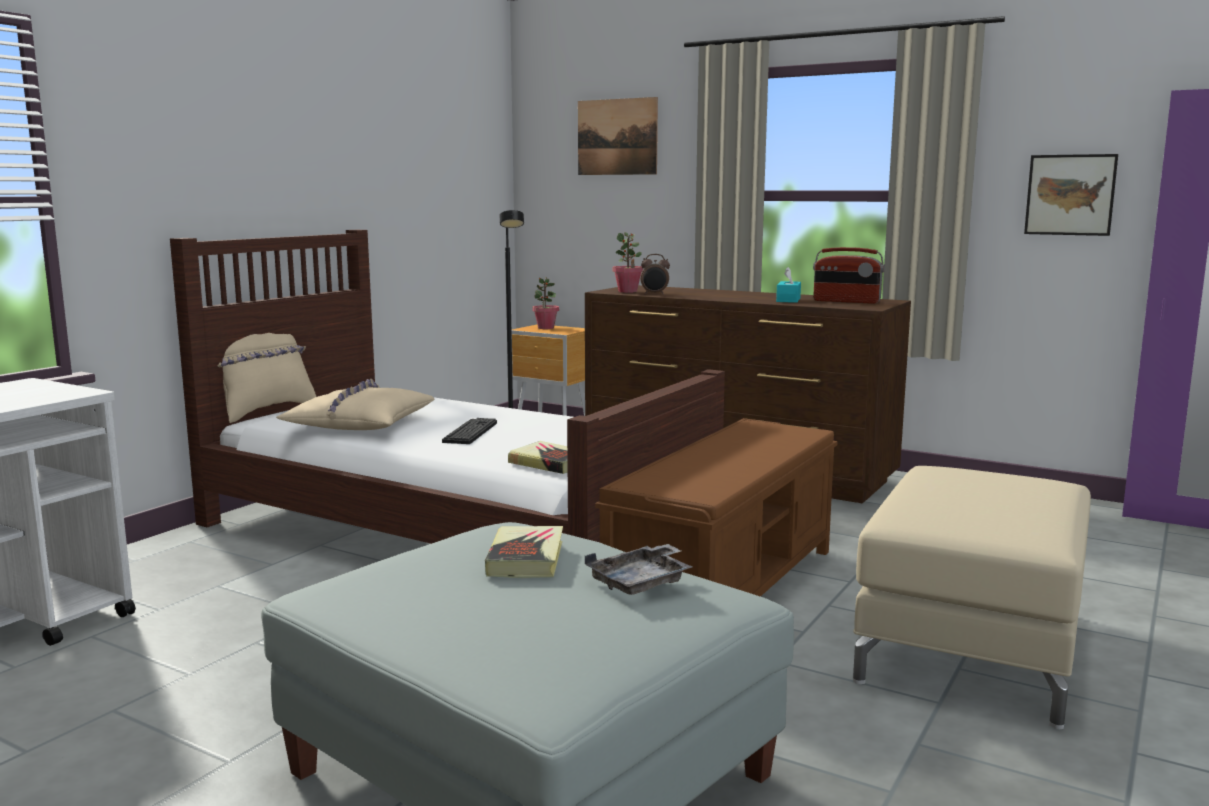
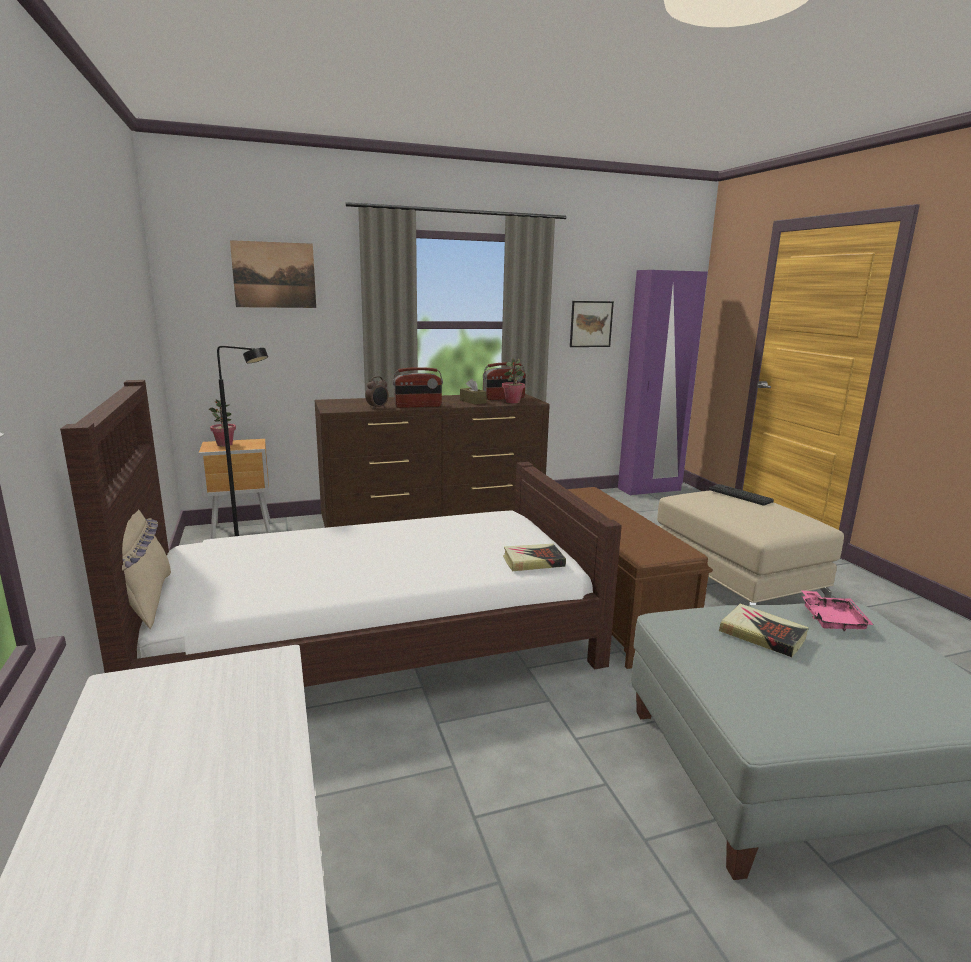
camera: 50 degrees left, 5 degrees up
beige pillow [276,379,434,430] -> none
keyboard [442,418,497,444] -> keyboard moved to [709,484,774,506]
grey tray [585,544,692,595] -> pink tray [801,590,874,631]
potted plant [612,232,643,293] -> potted plant moved to [502,358,525,403]
turquoise tissue box [776,267,801,303] -> brown tissue box [460,379,487,404]
none -> radio [393,367,443,408]

